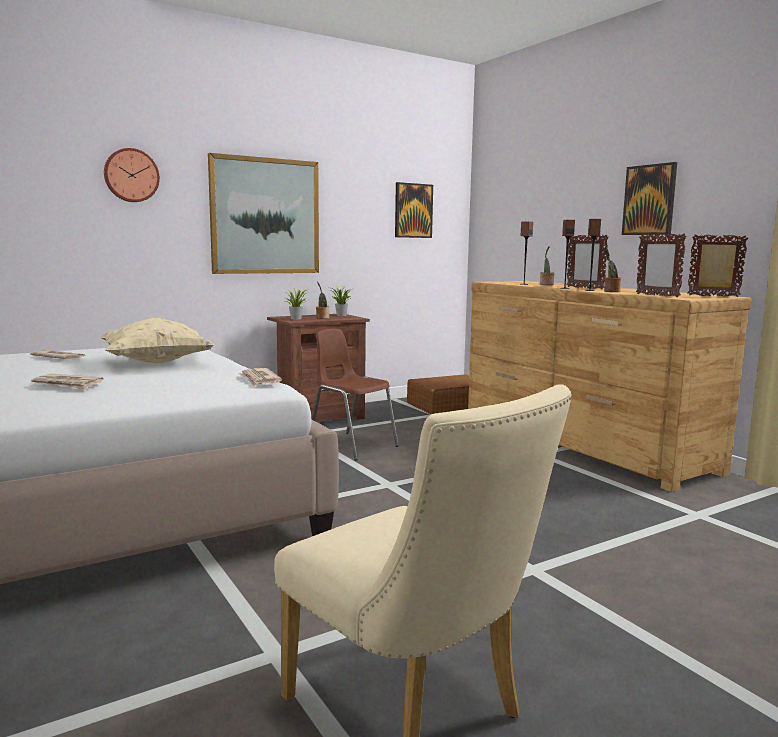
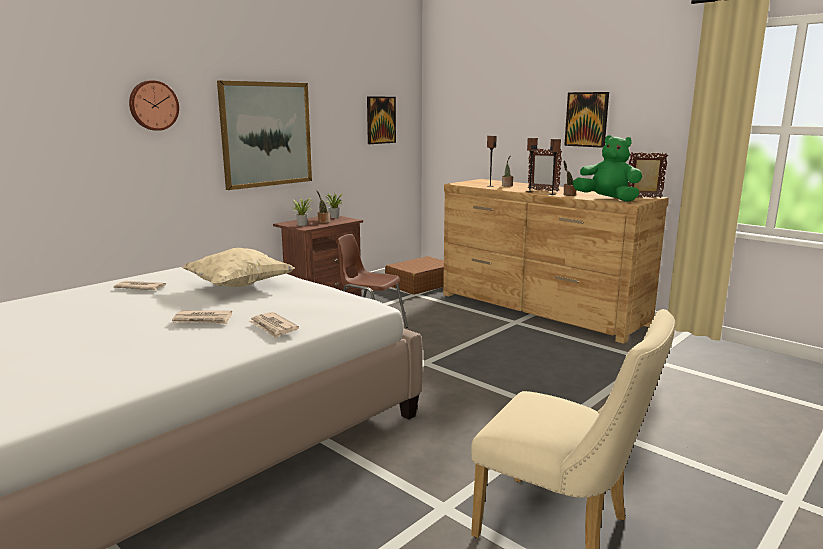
camera: 15 degrees left, 5 degrees up
newspaper [238,368,282,387] -> newspaper moved to [248,312,299,338]
picture frame [636,234,687,297] -> green plush toy [573,135,643,202]

